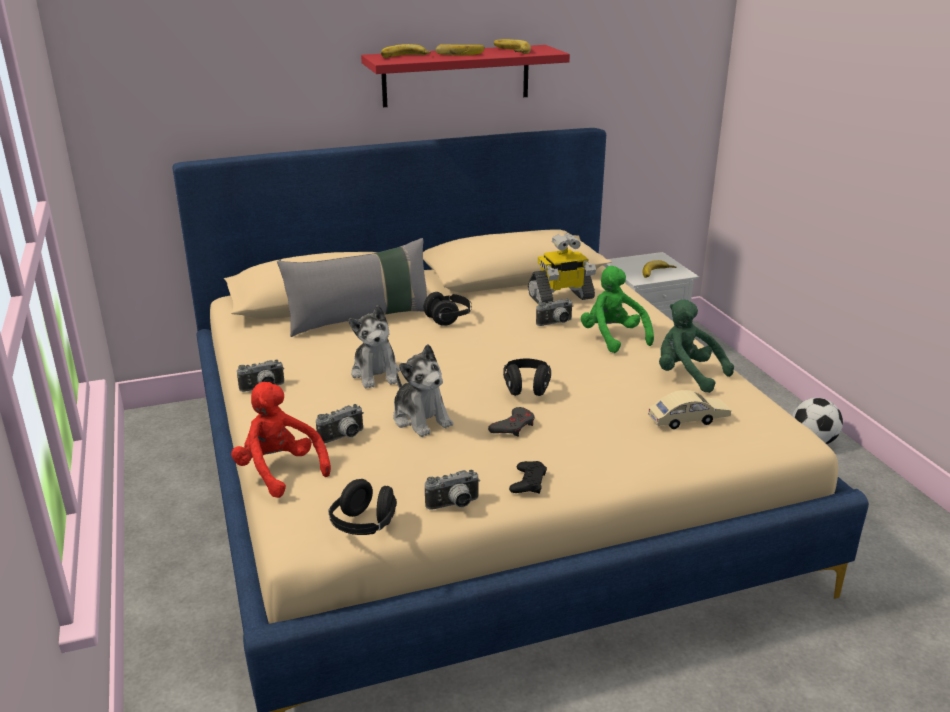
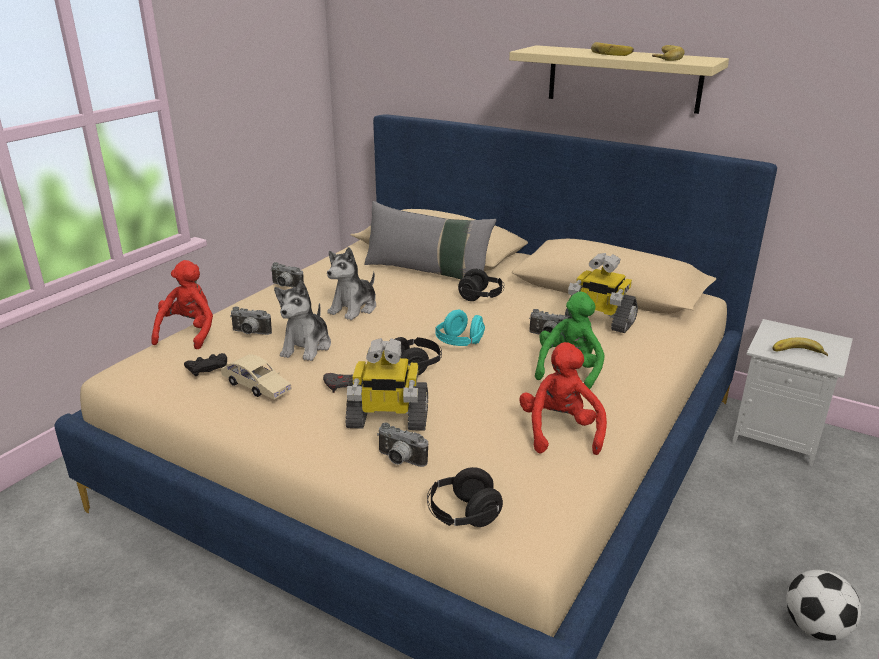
camera: 50 degrees right, 0 degrees up
black headphones [328,479,397,535] -> black headphones moved to [427,467,503,527]
red shelf [361,45,570,107] -> beige shelf [509,45,729,114]
banana [381,44,431,58] -> none
camera [425,470,480,510] -> camera moved to [377,422,428,467]
black game controller [509,461,547,494] -> black game controller moved to [184,353,227,376]
beige toy car [648,390,731,429] -> beige toy car moved to [221,354,292,399]
green plush toy [659,299,734,393] -> red plush toy [519,342,607,455]
none -> toy robot [345,338,428,431]
none -> turquoise headphones [435,310,485,346]

